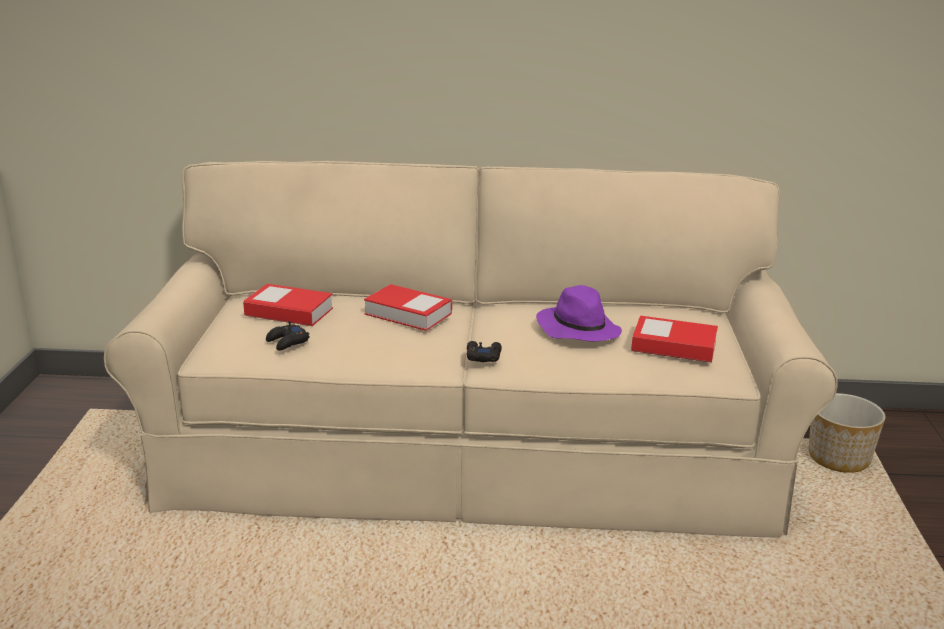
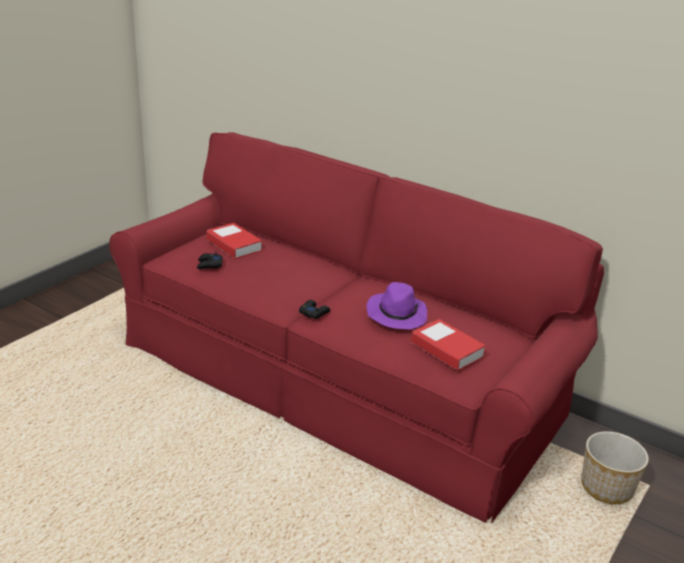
camera: 30 degrees right, 5 degrees up
beige sofa [104,161,838,537] -> red sofa [109,132,604,523]
book [364,284,452,331] -> none

